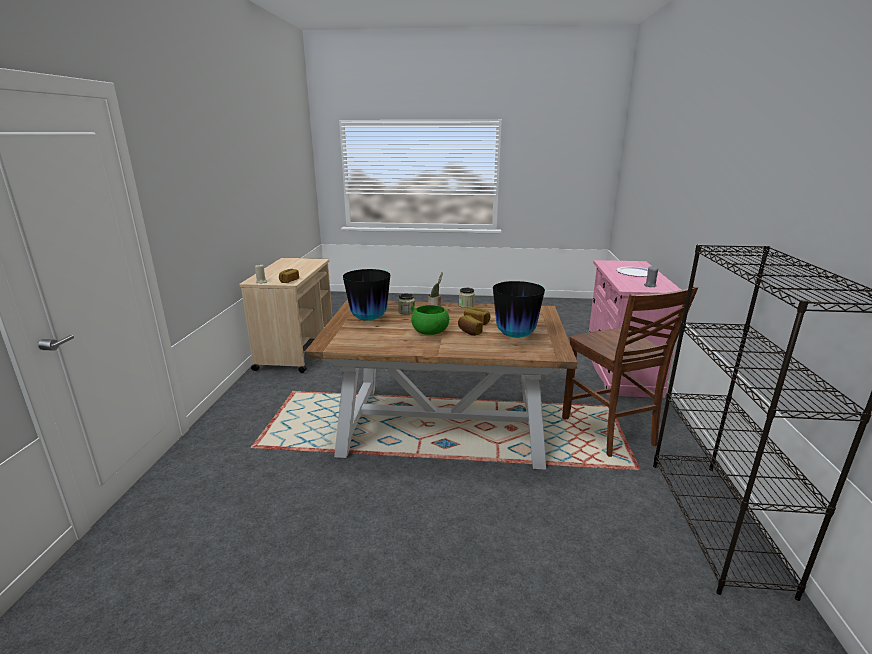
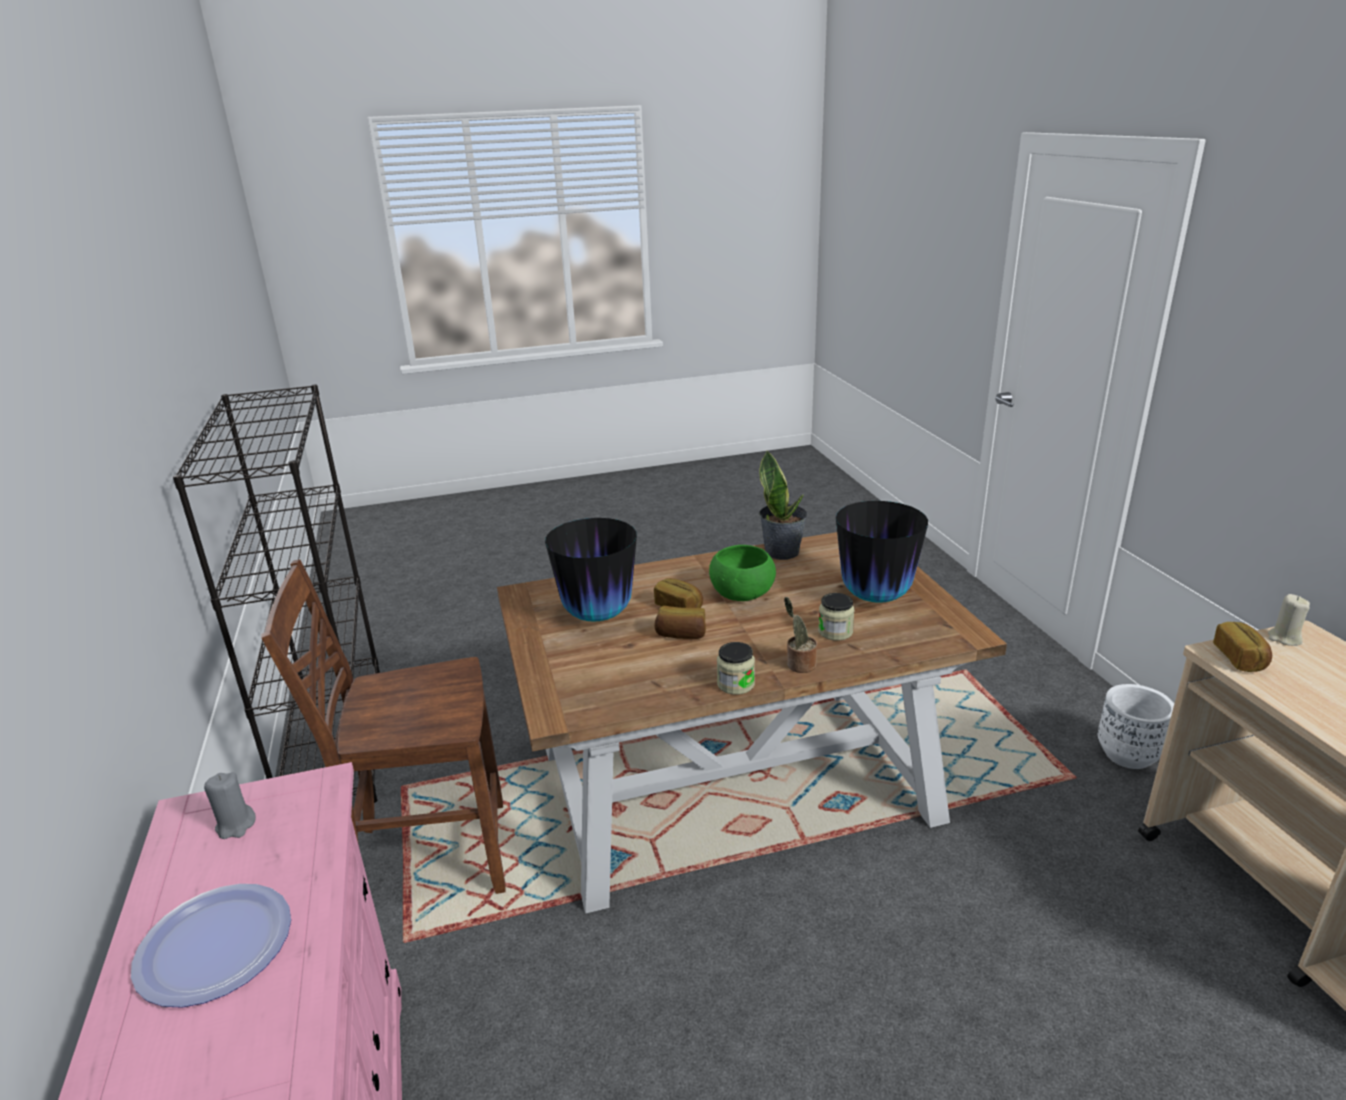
camera: 160 degrees right, 5 degrees up
brown chair [562,286,698,457] -> brown chair turned 60 degrees counterclockwise [261,560,506,894]
none -> potted plant [759,451,808,560]
none -> white planter [1098,684,1174,769]

